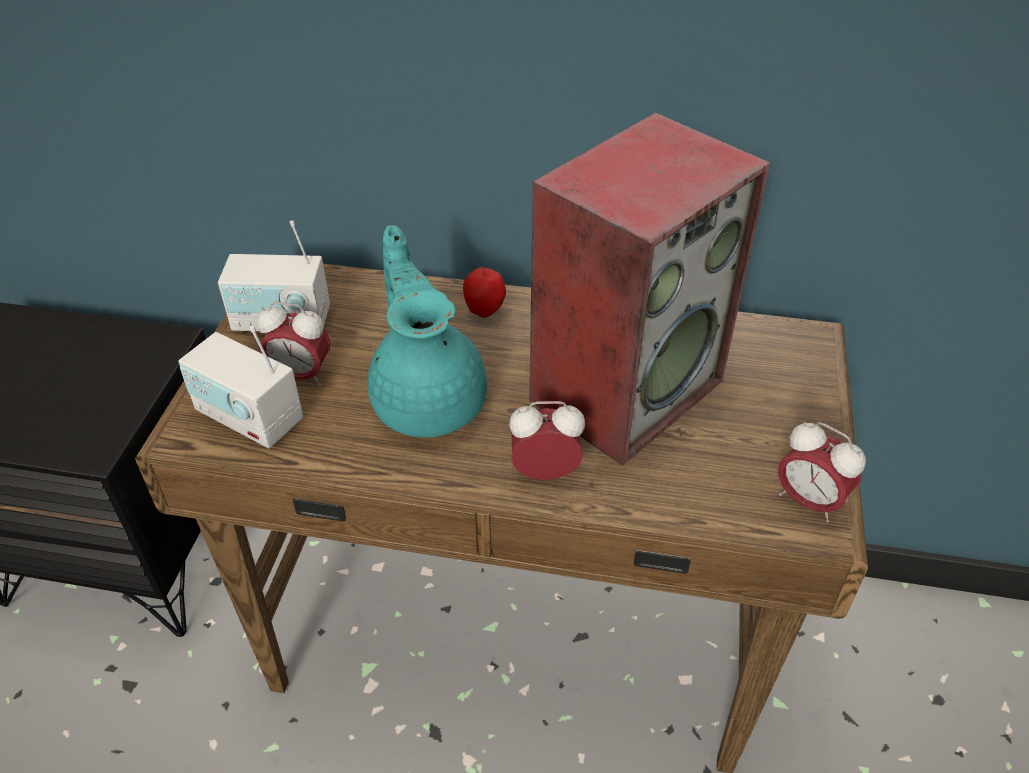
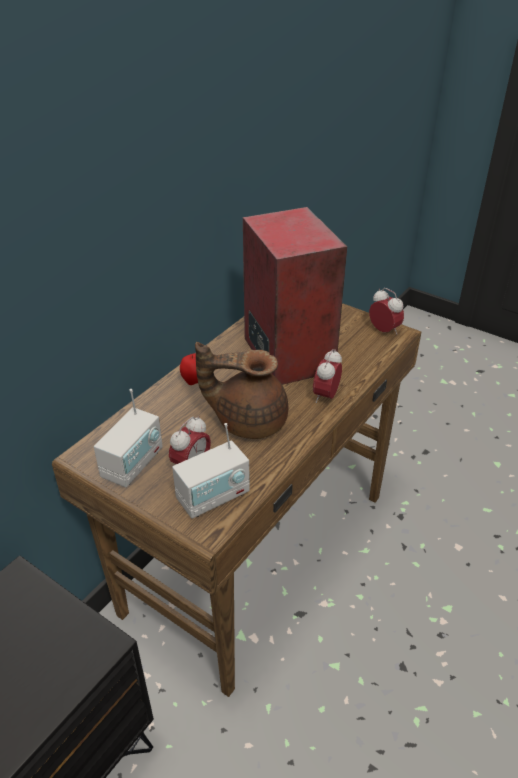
camera: 65 degrees left, 5 degrees down
turquoise teapot [368,225,487,438] -> brown teapot [195,342,288,439]
alarm clock [778,422,866,523] -> alarm clock turned 105 degrees counterclockwise [369,288,404,335]

